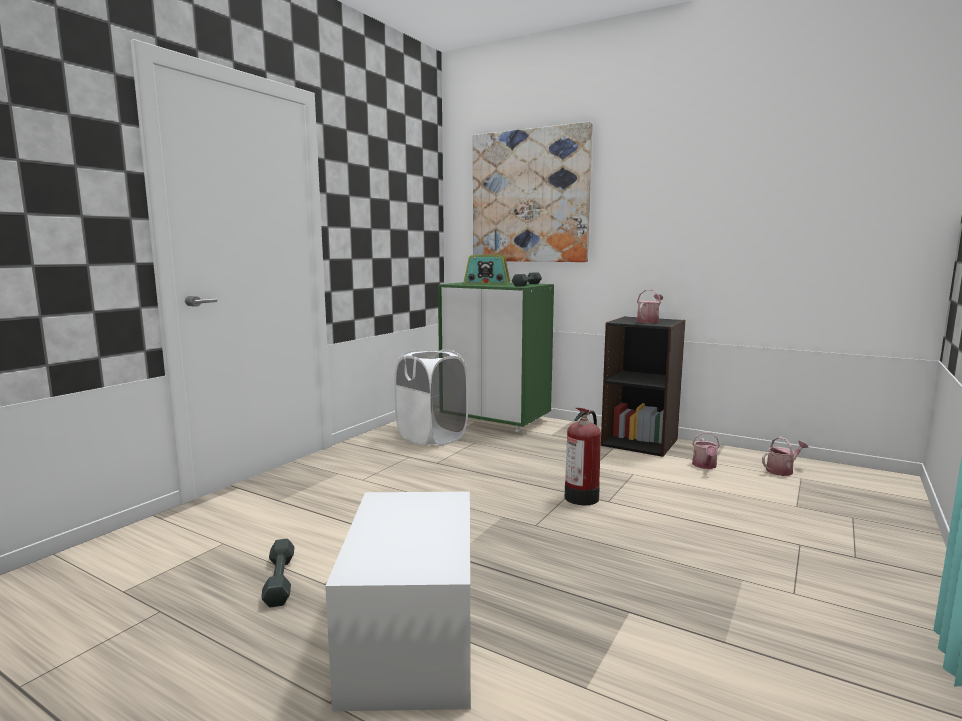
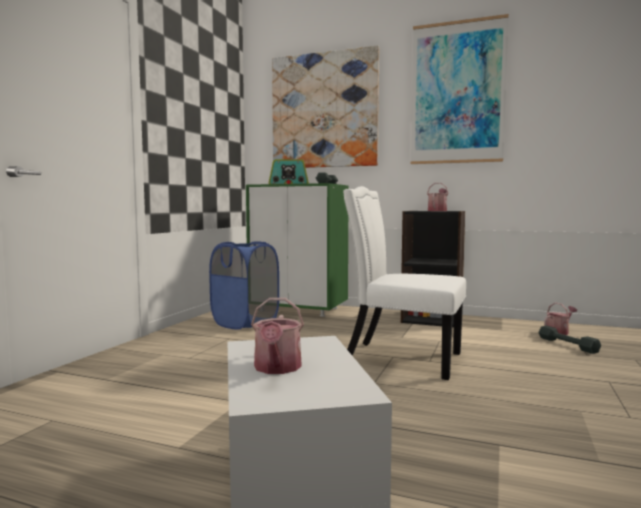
camera: 10 degrees left, 5 degrees down
grey dumbbell [261,539,294,608] -> grey dumbbell moved to [538,326,601,354]
white laundry basket [394,349,468,446] -> blue laundry basket [209,241,279,330]
fire extinguisher [565,407,601,505] -> white chair [343,186,466,380]
watering can [692,432,720,469] -> watering can moved to [251,298,304,374]
none -> picture [411,14,509,164]

